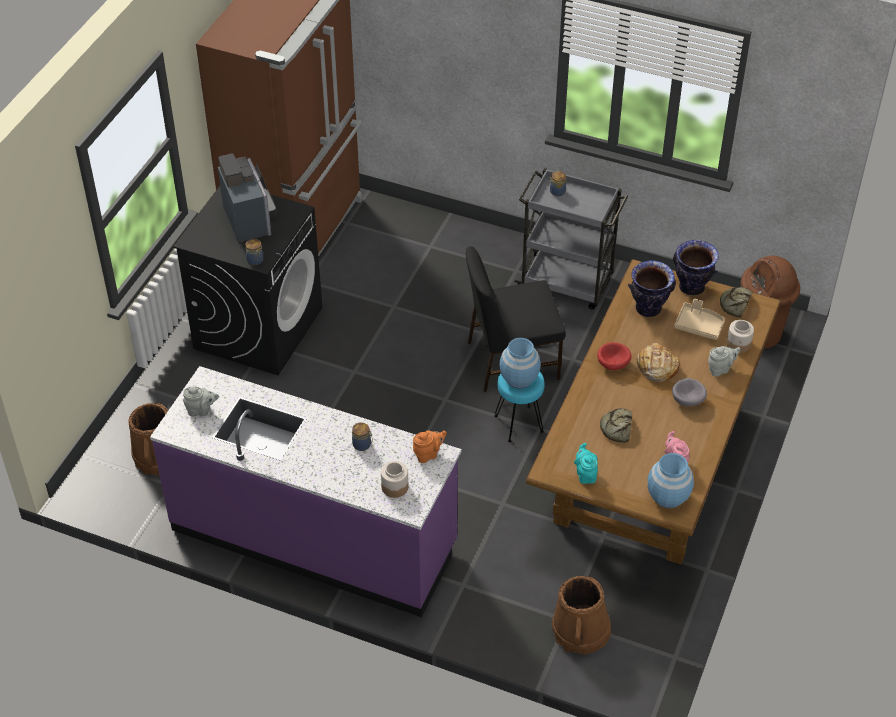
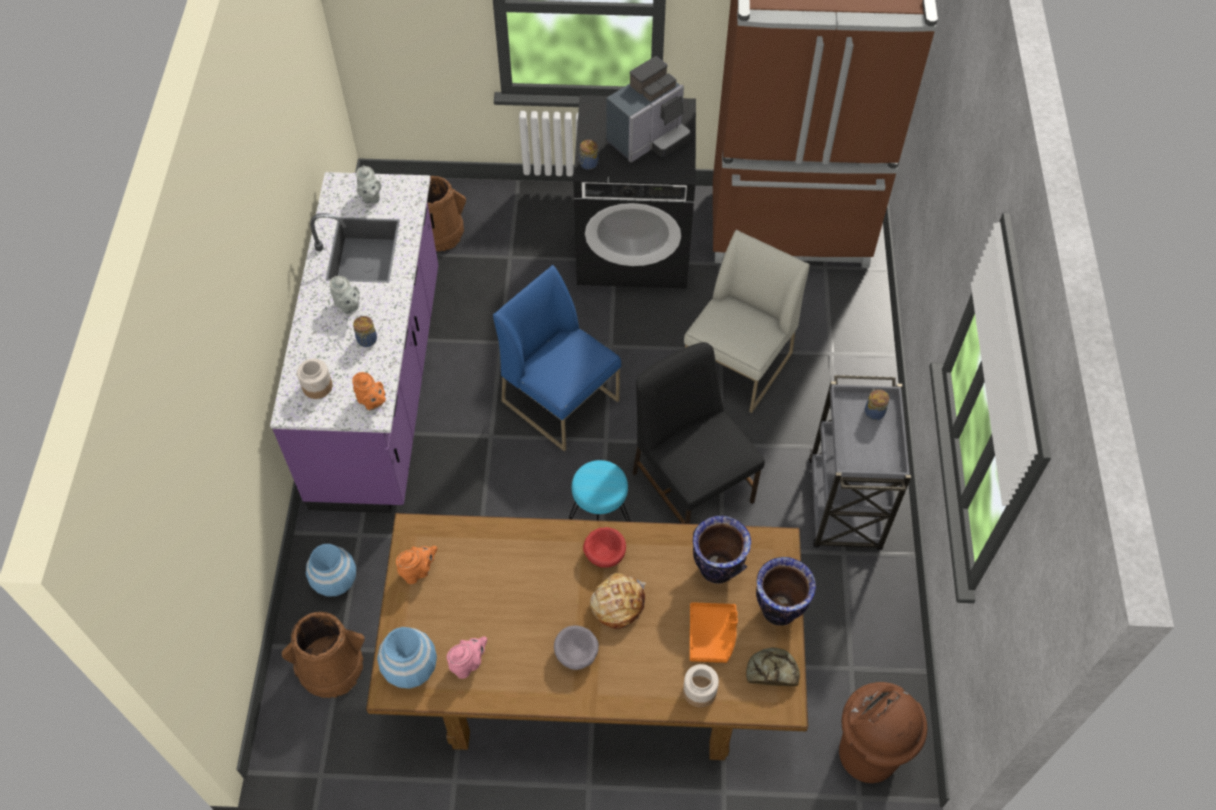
camera: 70 degrees right, 10 degrees up
blue vase [499,338,541,389] -> blue vase moved to [306,544,356,597]
turquoise teapot [574,443,598,484] -> orange teapot [396,546,437,584]
bread [600,408,632,443] -> none
beige tray [674,299,725,340] -> orange tray [690,602,738,663]
grey teapot [708,346,740,376] -> grey teapot moved to [330,276,360,314]
none -> blue chair [493,265,621,451]
none -> white chair [684,230,810,413]

